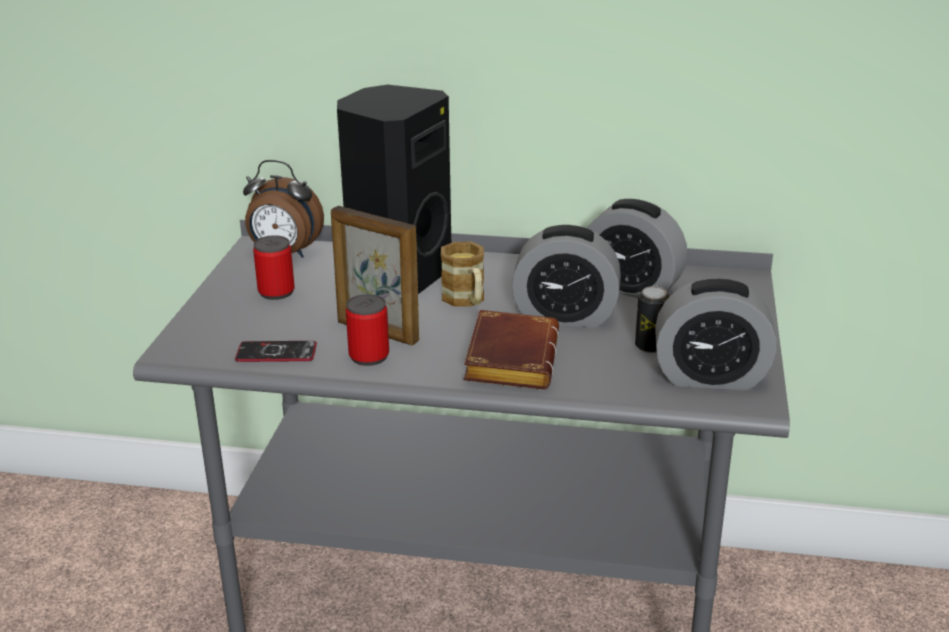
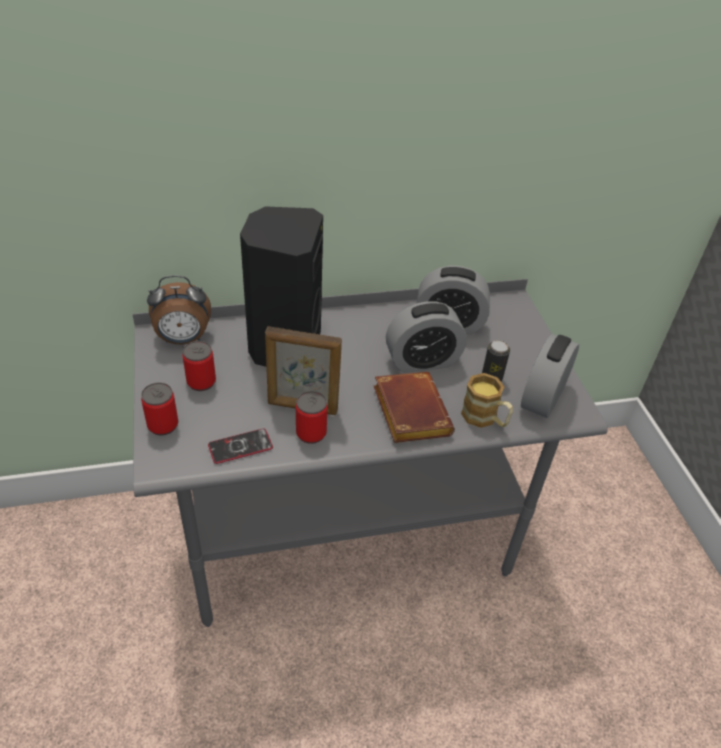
camera: 25 degrees left, 15 degrees up
mug [441,242,484,307] -> mug moved to [461,373,513,428]
alarm clock [655,278,777,390] -> alarm clock turned 135 degrees clockwise [521,334,579,418]
none -> can [141,383,178,435]

